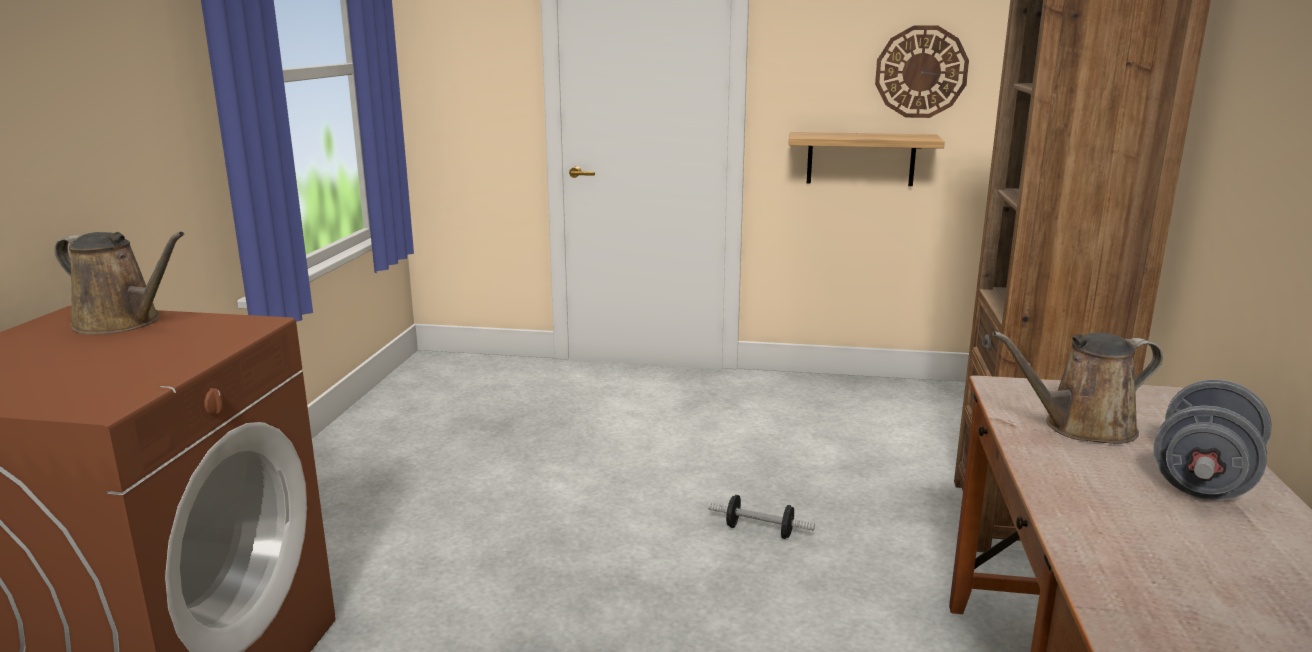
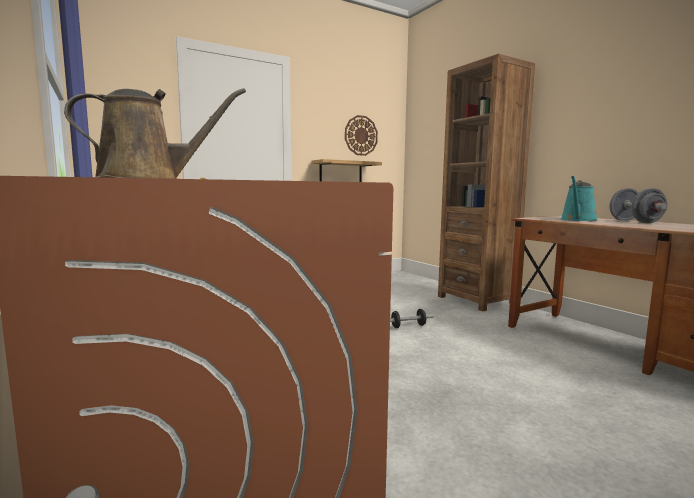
camera: 40 degrees left, 10 degrees down
brown watering can [992,331,1163,444] -> turquoise watering can [561,176,597,221]

